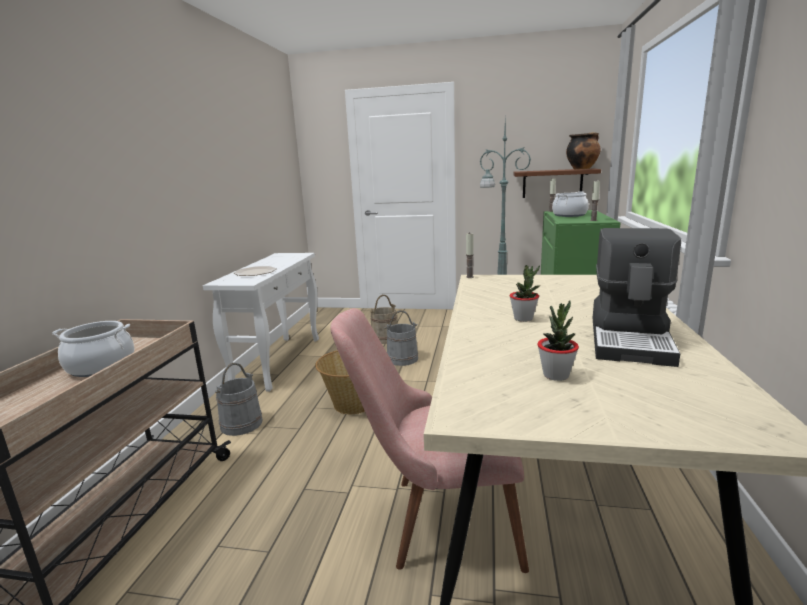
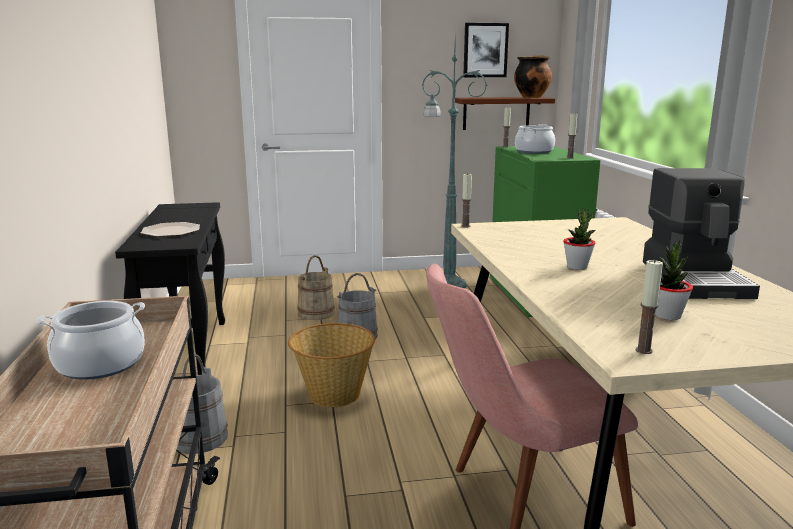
camera: 20 degrees left, 0 degrees up
white console table [203,253,319,392] -> black console table [115,202,225,375]
none -> picture [463,23,509,77]
none -> candle [636,259,663,354]

